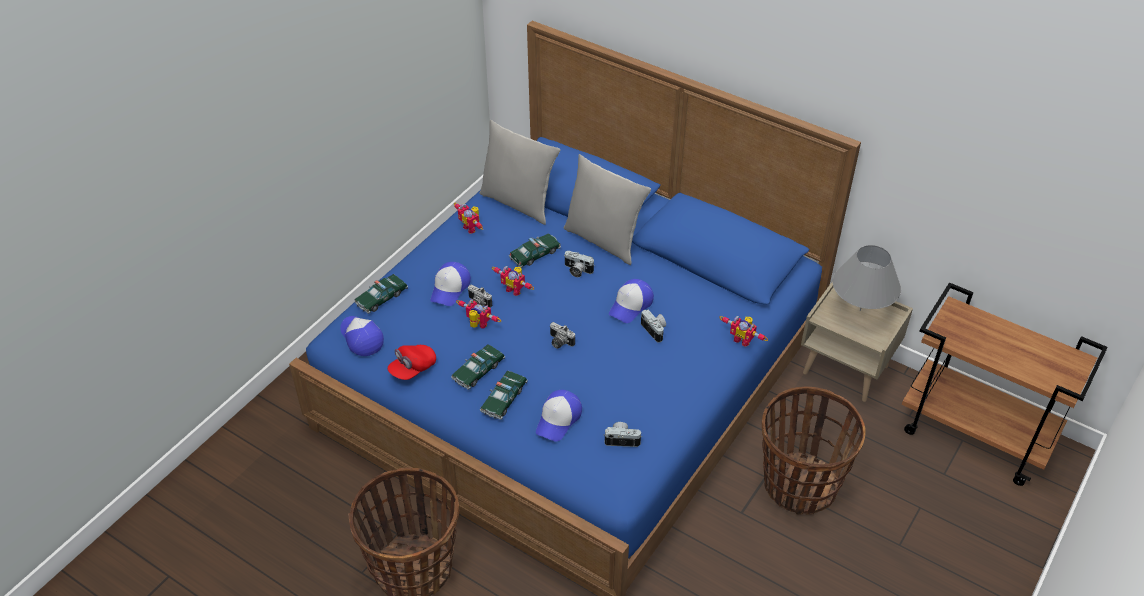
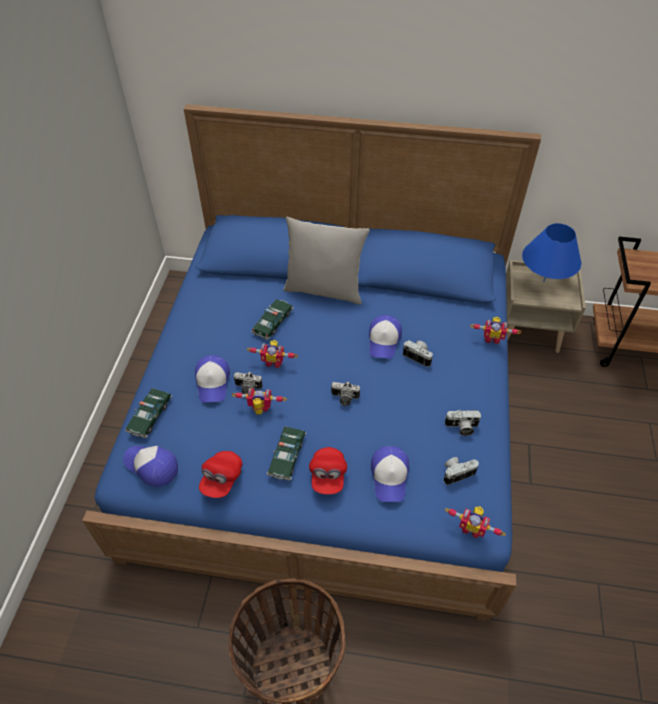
camera: 25 degrees left, 5 degrees up
toy robot [454,203,483,234] -> toy robot moved to [445,506,506,538]
grey pillow [479,120,560,225] -> none
toy car [480,371,528,420] -> red cap [309,447,347,494]
camera [565,251,595,277] -> camera moved to [445,410,481,436]
basket [762,386,866,515] -> none
grey table lamp [833,245,901,311] -> blue table lamp [522,223,581,282]

